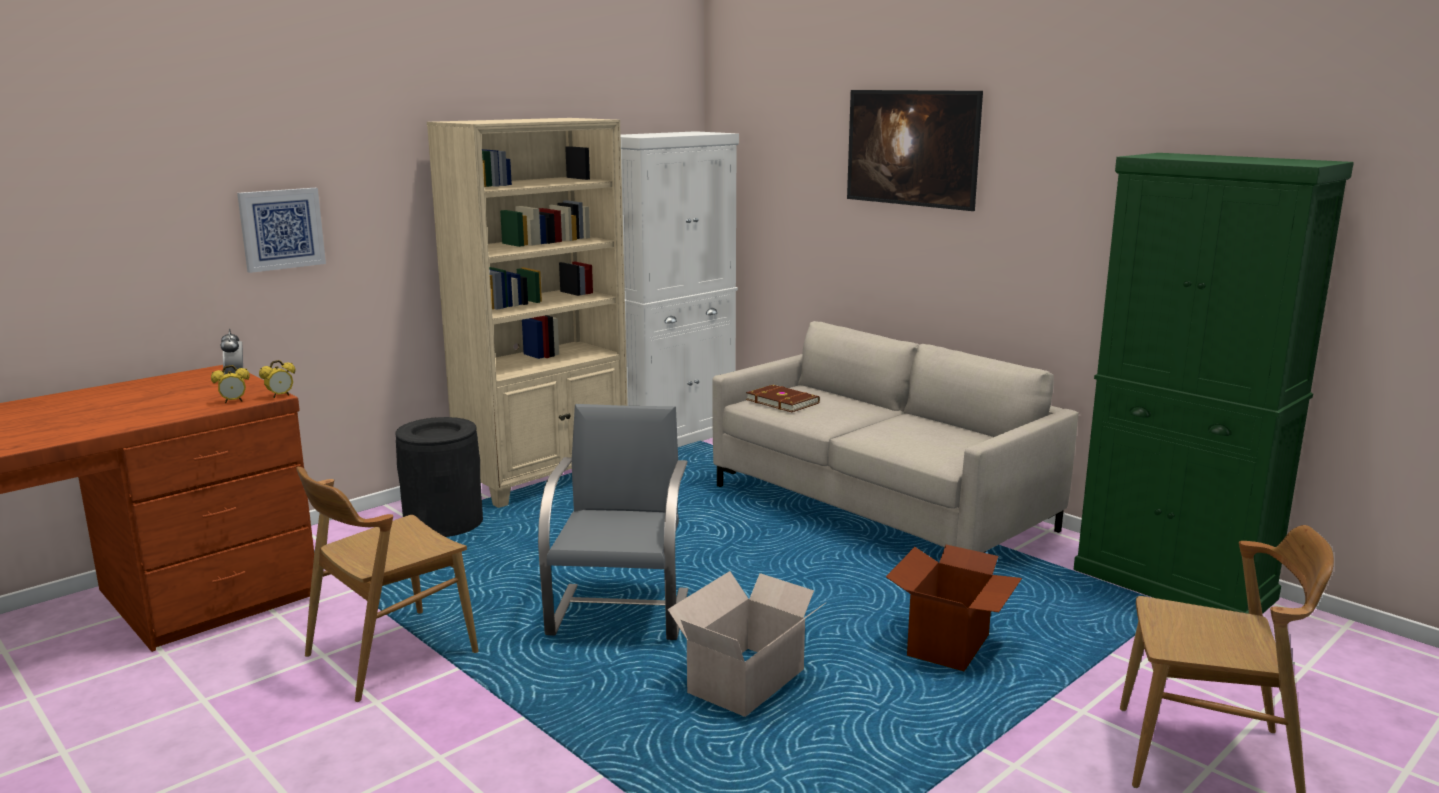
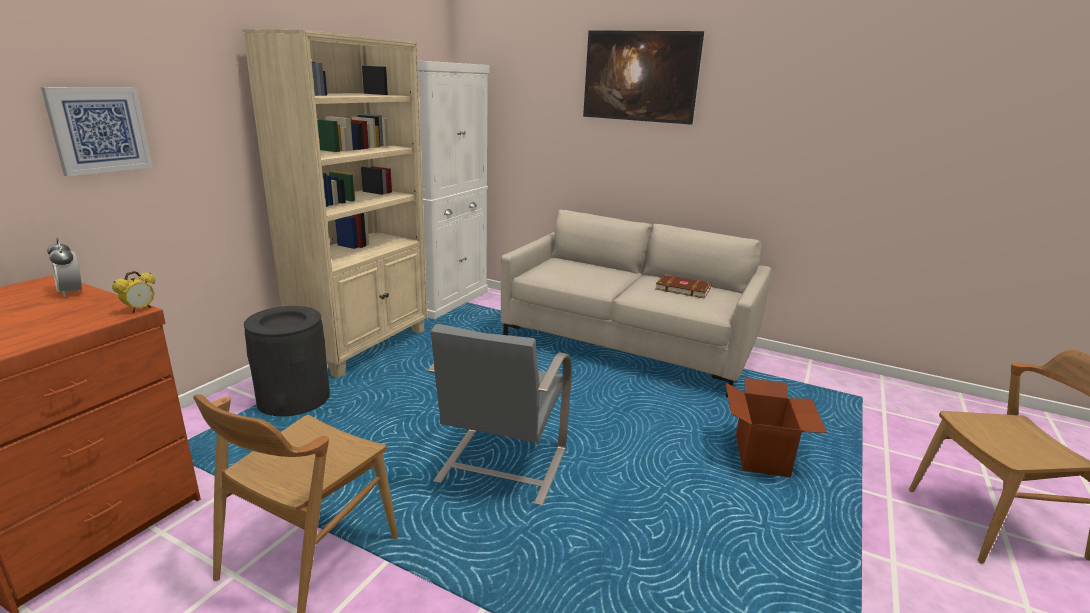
camera: 20 degrees left, 5 degrees up
alarm clock [211,365,250,403] -> none
grey chair [538,404,688,640] -> grey chair turned 150 degrees counterclockwise [428,324,572,505]
cardboard box [667,571,826,717] -> none
brown book [746,385,820,412] -> brown book moved to [655,275,712,298]
green cabinet [1073,153,1354,614] -> none

